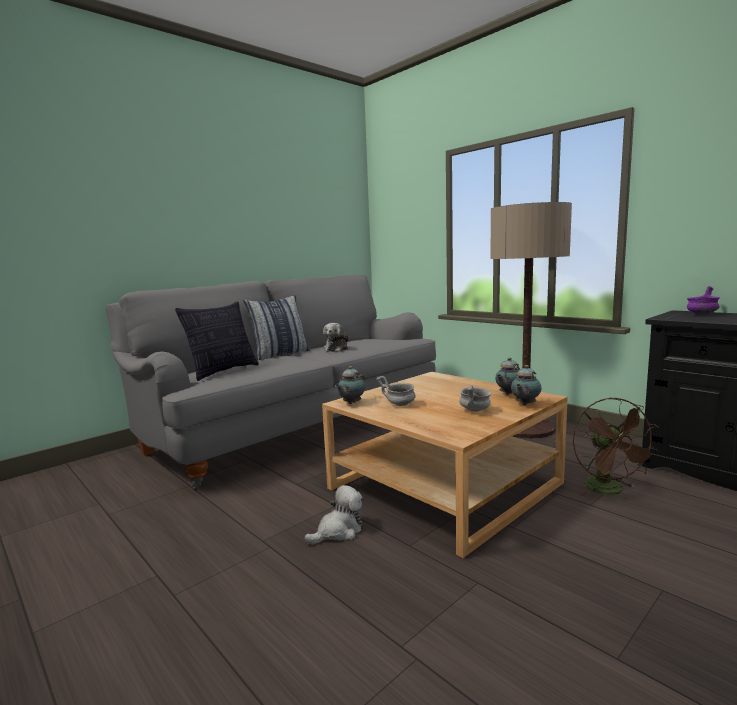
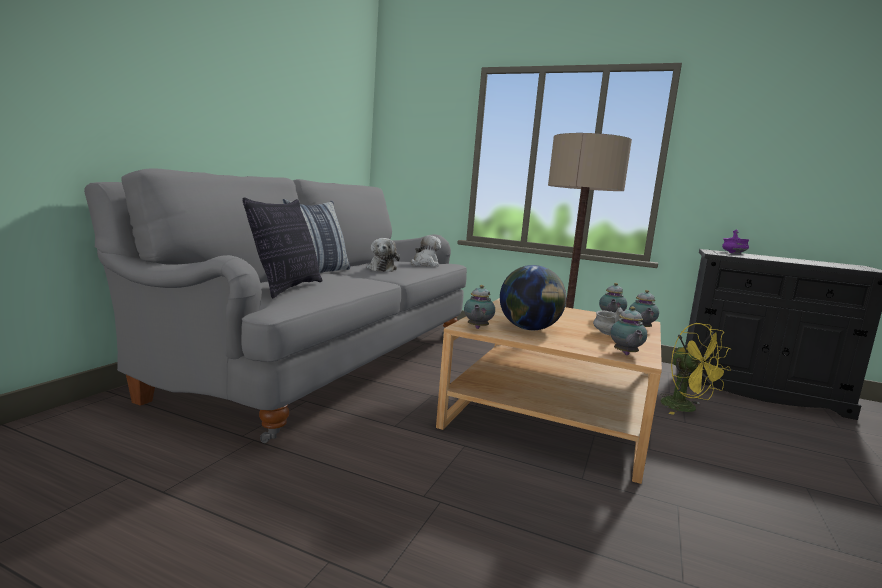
camera: 25 degrees left, 0 degrees up
plush toy [305,485,362,544] -> plush toy moved to [411,236,441,267]
grey bowl [376,376,416,406] -> globe [500,265,566,330]
brown fan [573,397,659,496] -> yellow fan [660,323,731,415]
none -> teapot [610,307,647,355]

